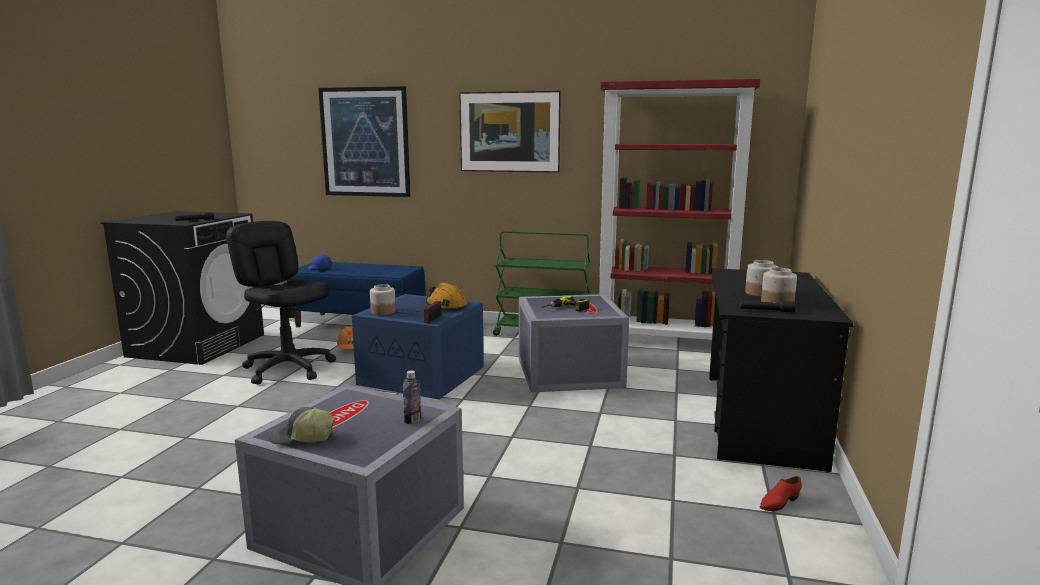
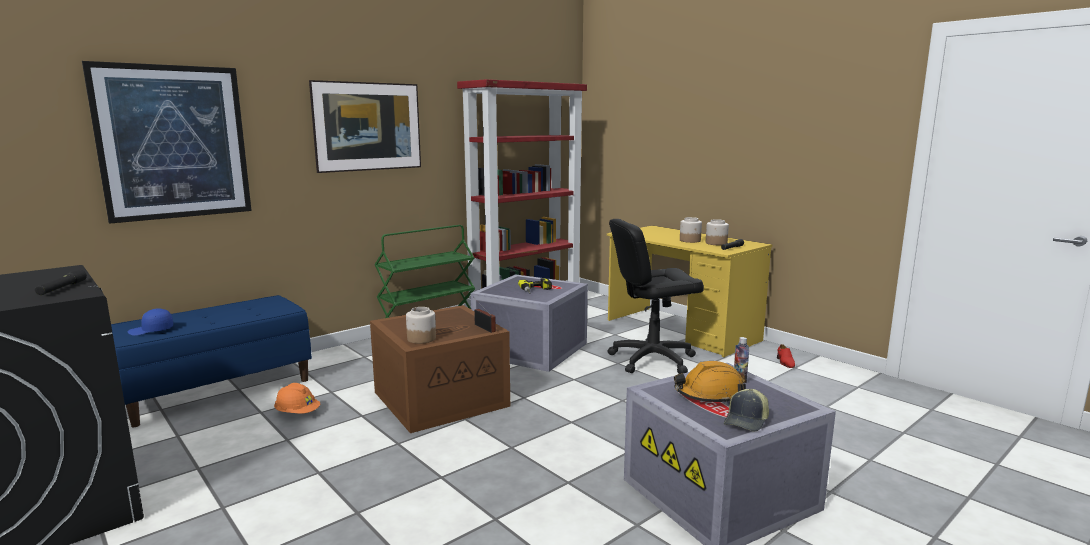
camera: 55 degrees left, 0 degrees up
black office chair [226,221,336,384] -> black office chair moved to [608,219,704,374]
blue storage box [352,294,484,400] -> brown storage box [370,305,510,433]
orange hard hat [426,283,467,311] -> orange hard hat moved to [674,361,746,404]
black desk [709,268,854,473] -> yellow desk [607,226,772,358]

